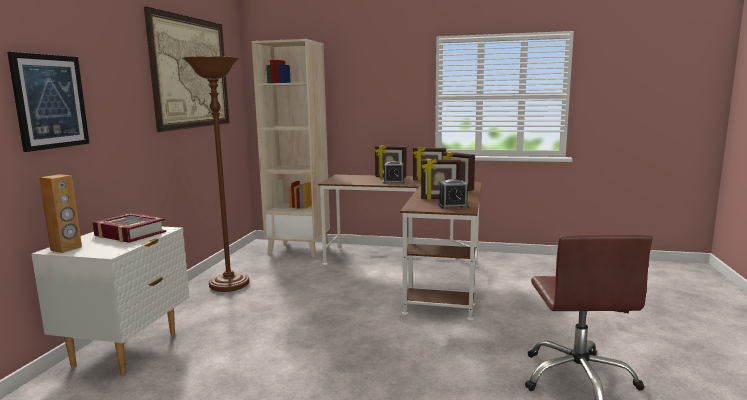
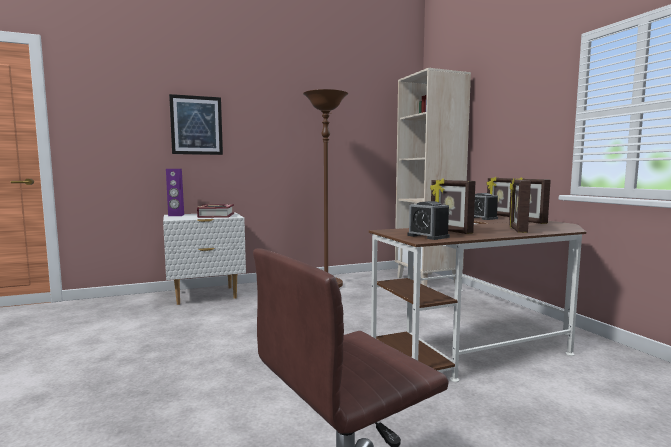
camera: 55 degrees right, 5 degrees down
brown speaker [39,174,82,253] -> purple speaker [166,169,184,216]
picture [144,6,230,132] -> none

